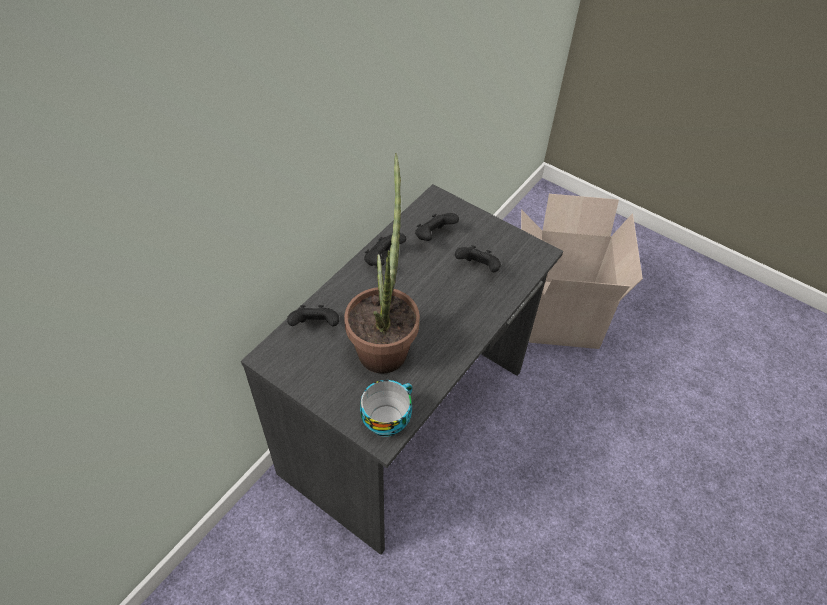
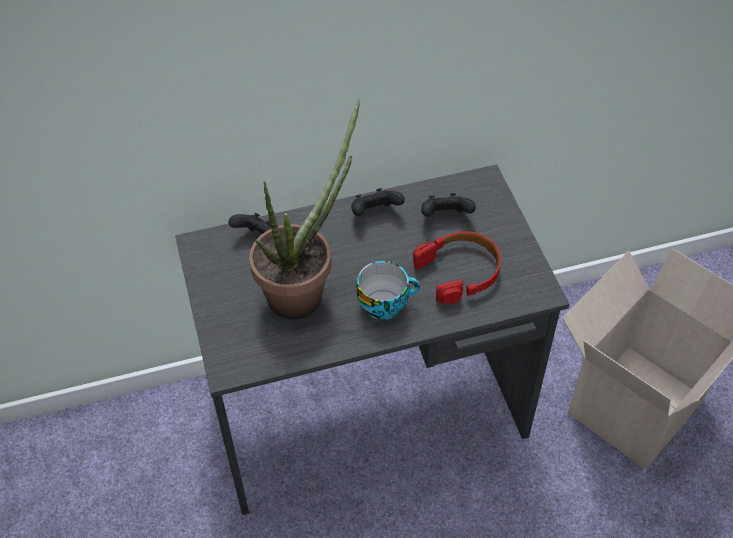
camera: 40 degrees right, 0 degrees up
cup [360,380,412,437] -> cup moved to [356,261,420,320]
black game controller [455,245,501,272] -> red headphones [413,231,501,305]

